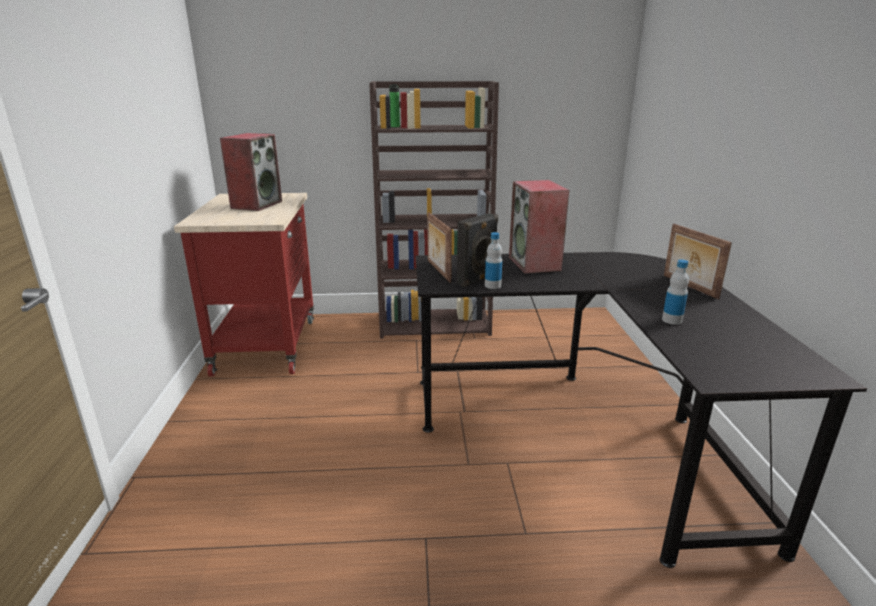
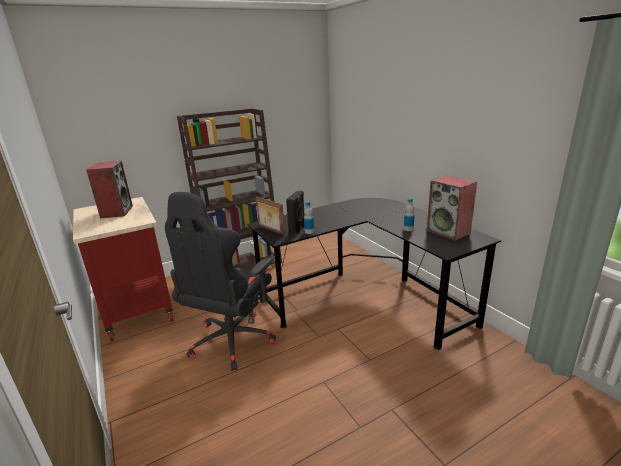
camera: 25 degrees left, 0 degrees up
speaker [509,180,569,274] -> speaker moved to [427,175,477,241]
picture frame [664,224,732,299] -> none
none -> black office chair [165,192,276,371]

